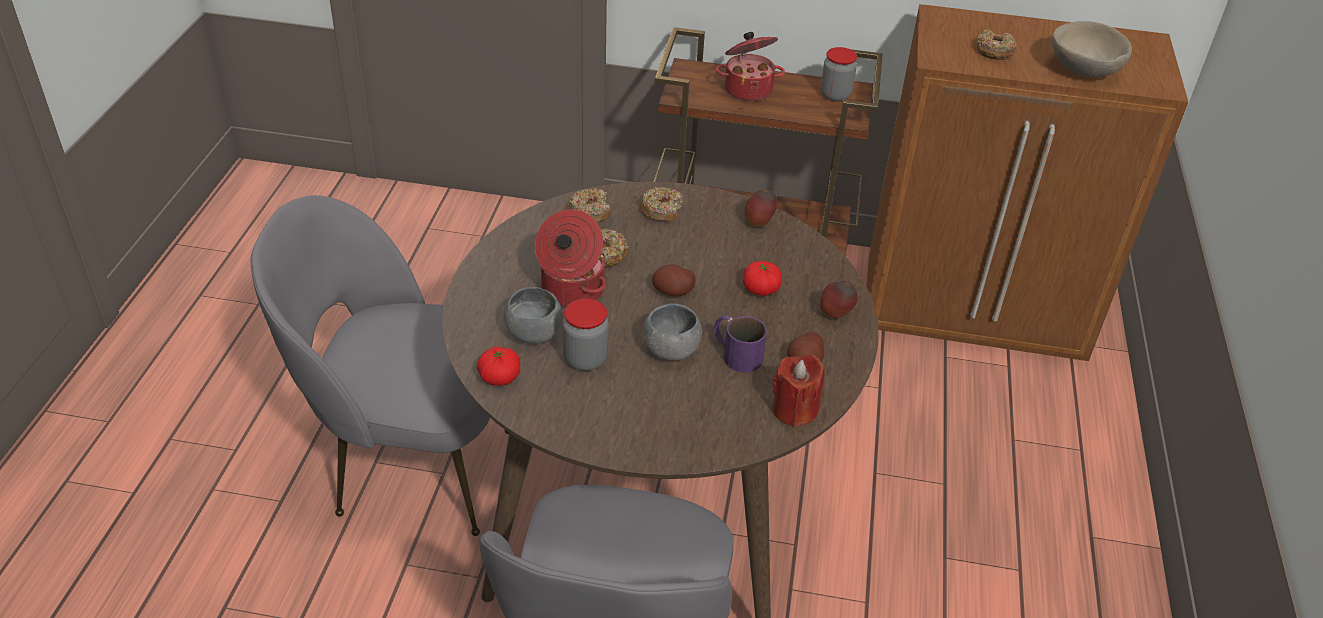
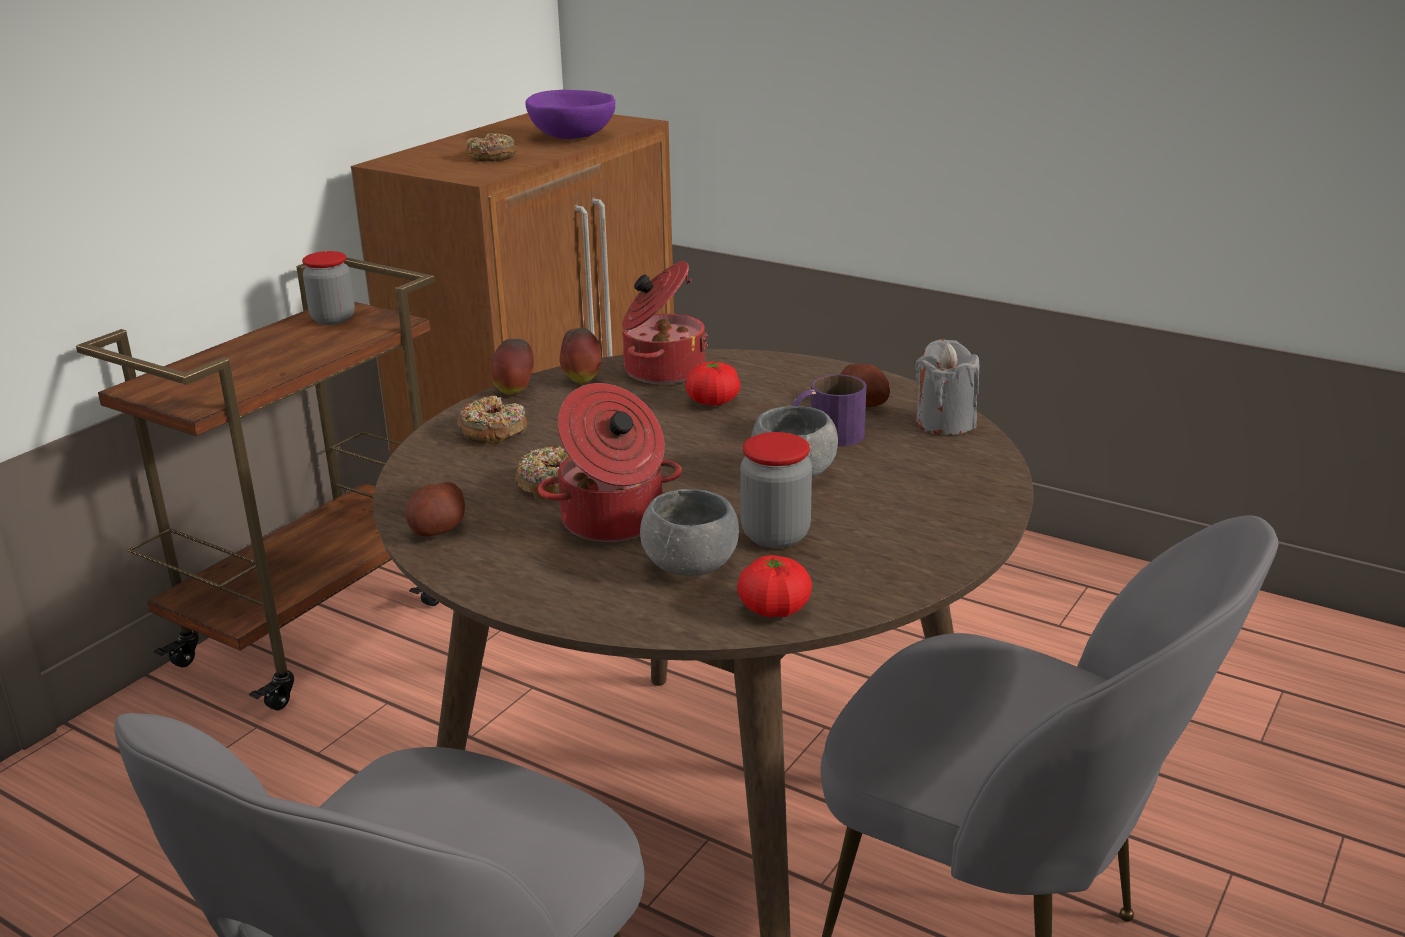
camera: 65 degrees left, 15 degrees down
donut [568,188,611,222] -> none
potato [652,264,696,296] -> potato moved to [405,482,465,536]
cooking pot [716,32,785,101] -> cooking pot moved to [622,261,708,384]
red candle [773,354,825,427] -> grey candle [915,339,979,435]
apple [820,281,858,318] -> apple moved to [490,339,534,394]
beige bowl [1052,21,1132,77] -> purple bowl [526,90,615,139]

